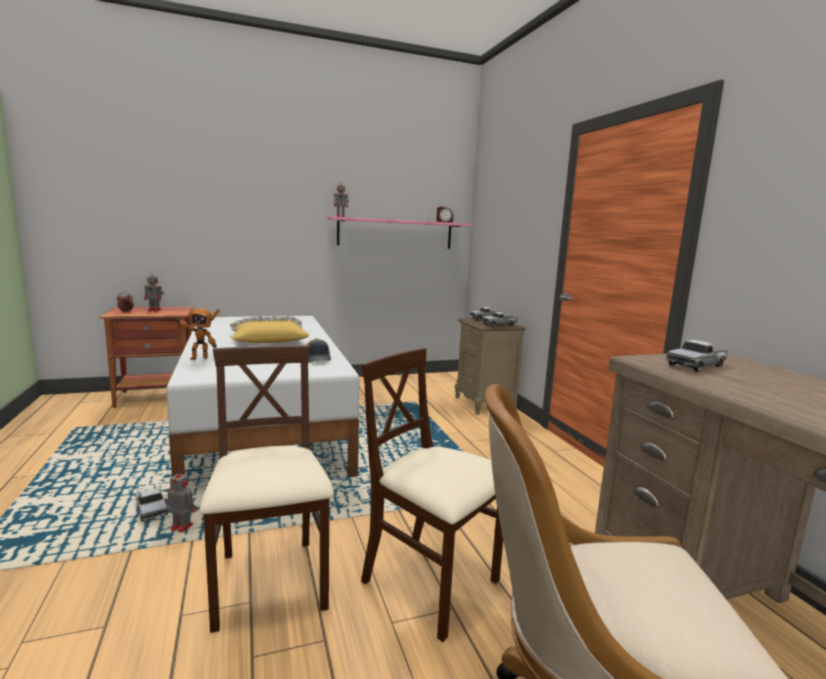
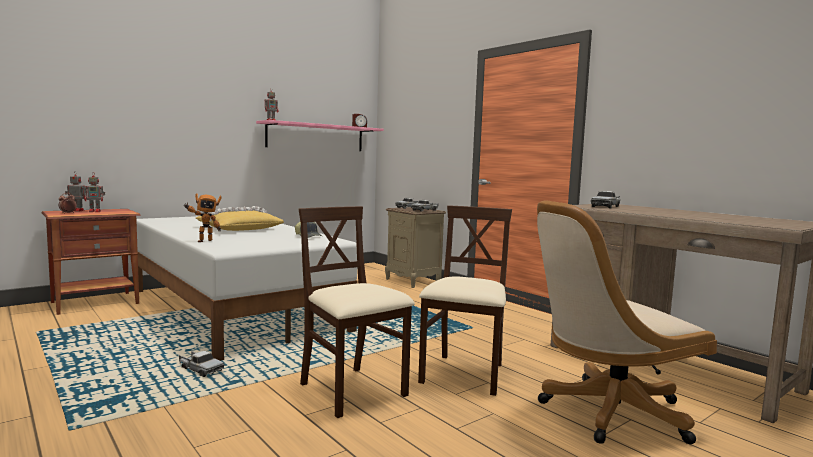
camera: 20 degrees left, 5 degrees down
toy robot [165,469,197,533] -> toy robot moved to [65,171,85,212]
beige chair [361,348,503,642] -> beige chair turned 90 degrees clockwise [418,205,512,396]

